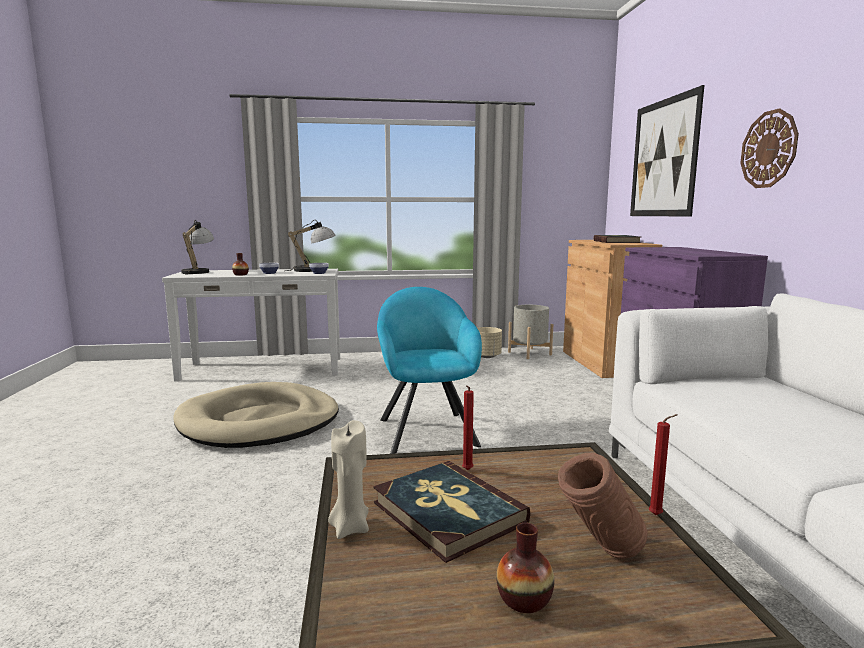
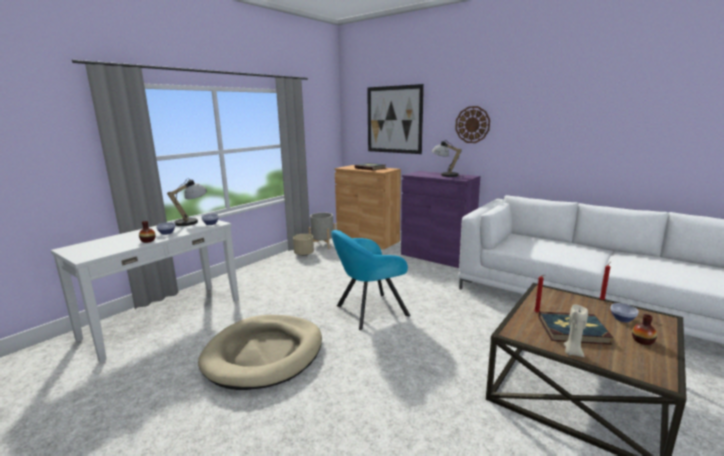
camera: 45 degrees left, 5 degrees up
table lamp [181,220,214,275] -> table lamp moved to [432,140,463,177]
turquoise armchair [377,287,482,454] -> turquoise armchair turned 60 degrees counterclockwise [331,230,410,330]
brown vase [558,453,647,559] -> bowl [611,303,638,322]

